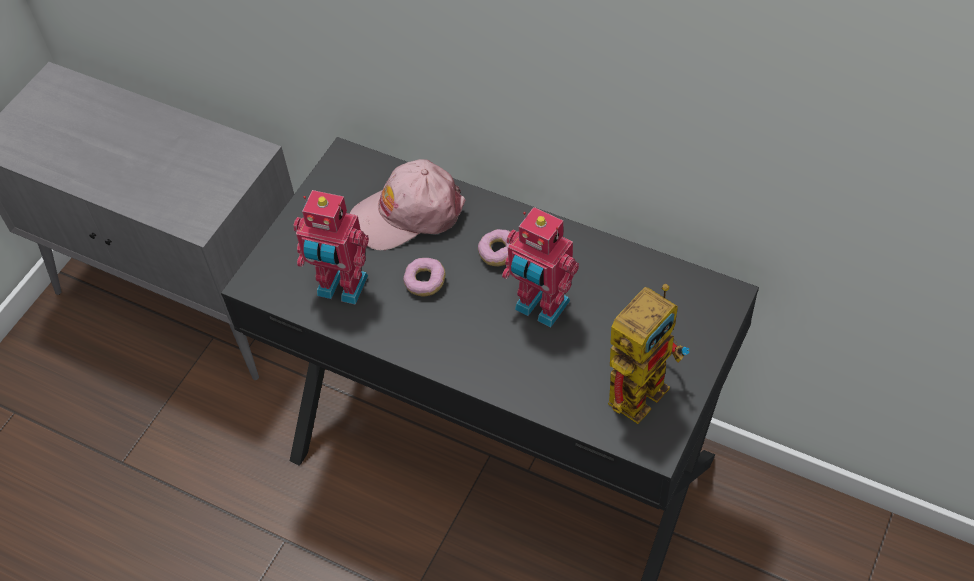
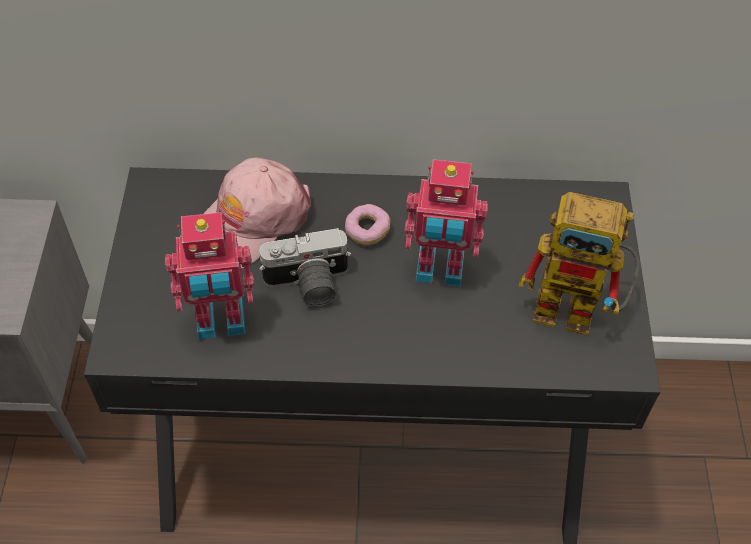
camera: 30 degrees left, 0 degrees up
donut [403,258,446,296] -> camera [259,228,351,306]
toy robot [608,284,689,424] -> toy robot turned 90 degrees clockwise [519,192,640,335]

